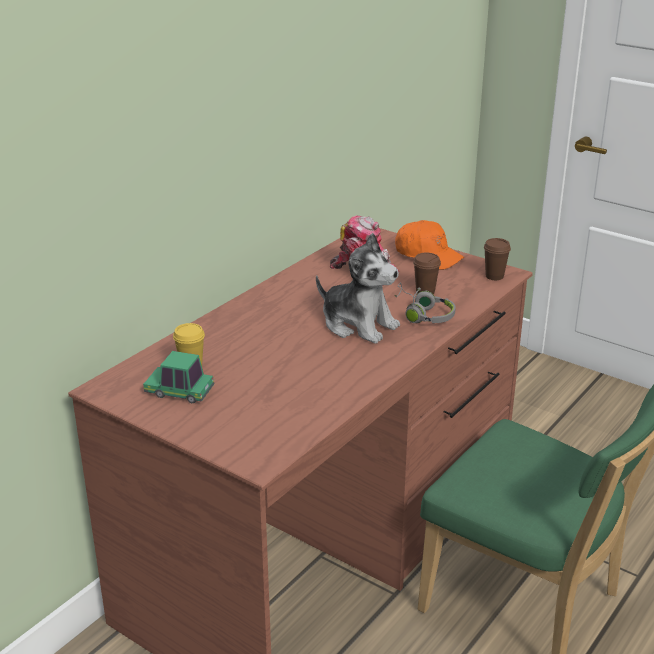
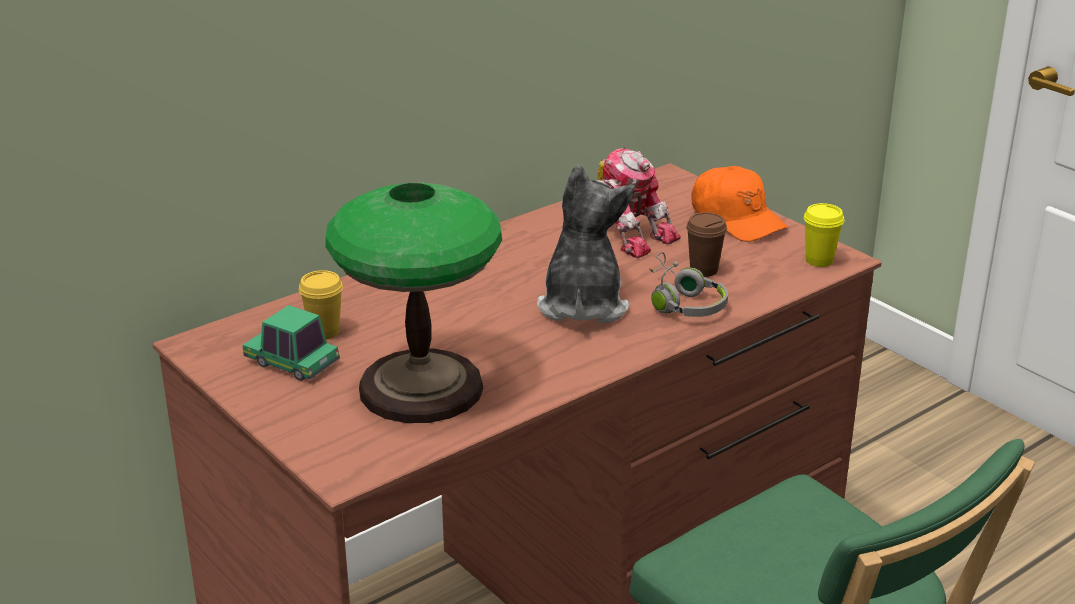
camera: 15 degrees right, 0 degrees up
plush toy [316,233,400,344] -> plush toy turned 135 degrees counterclockwise [537,164,635,323]
brown cup [484,238,511,280] -> yellow cup [804,203,844,267]
none -> table lamp [325,183,502,423]

